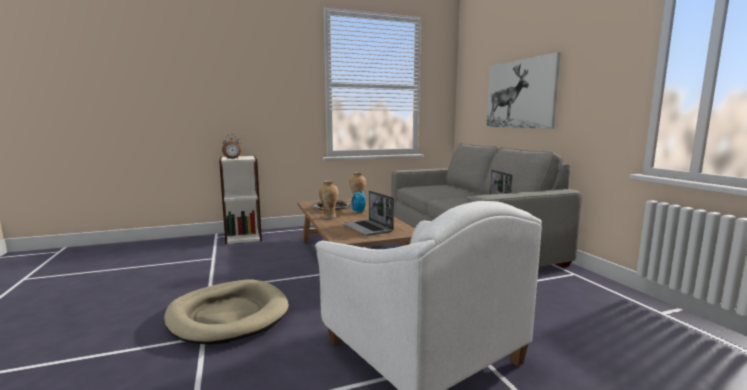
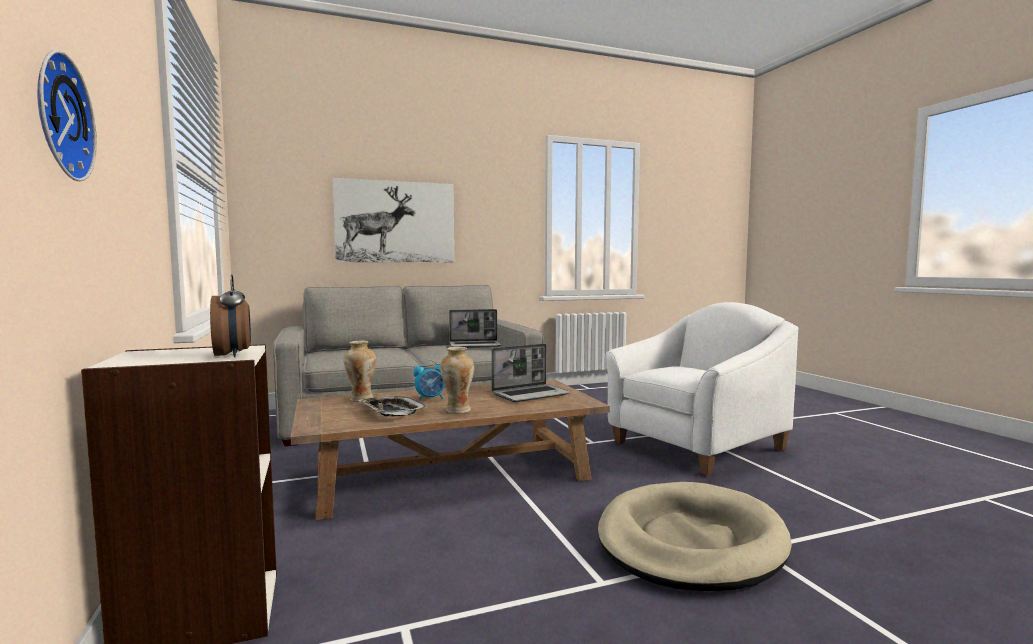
camera: 90 degrees left, 5 degrees down
none -> wall clock [37,50,97,181]

